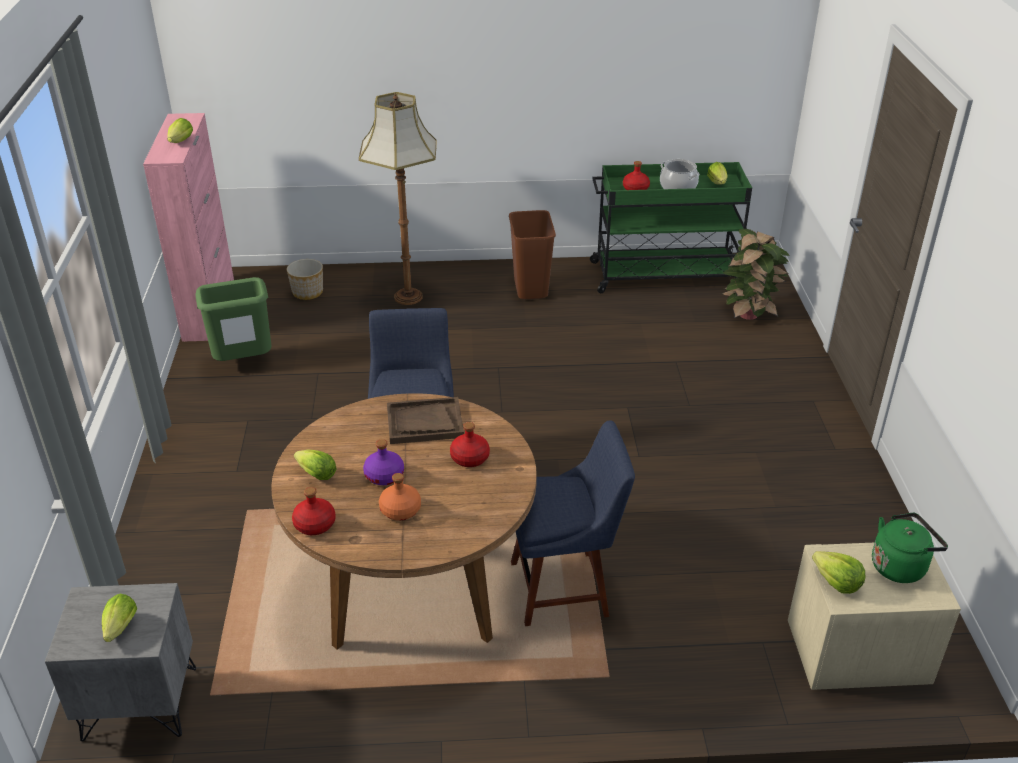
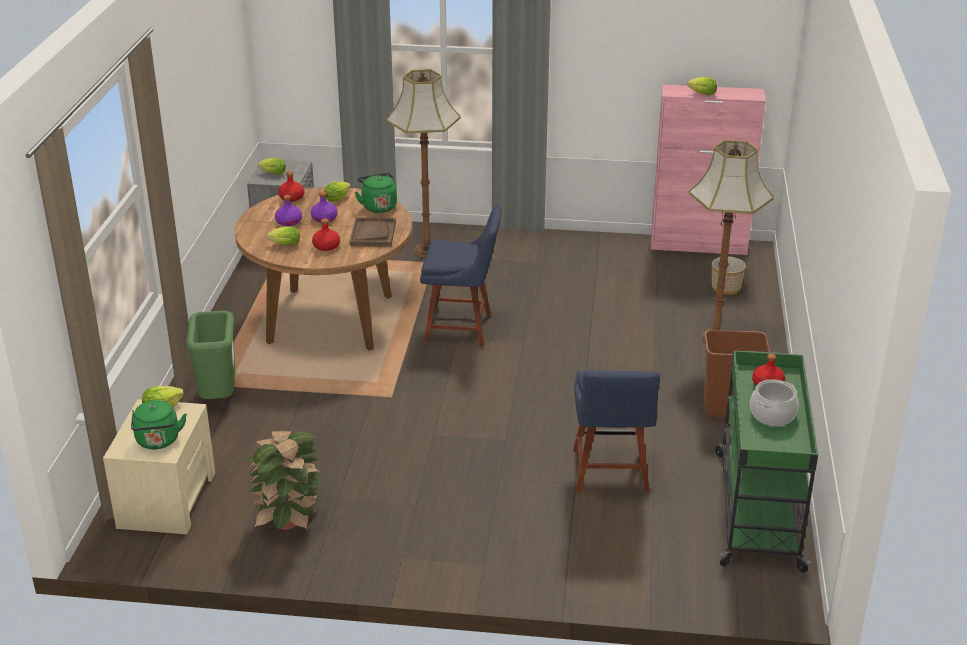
camera: 100 degrees right, 5 degrees down
green trash can [195,277,271,361] -> green trash can moved to [186,311,235,399]
orange bottle [379,473,421,521] -> purple bottle [275,195,302,226]
blue chair [511,420,635,626] -> blue chair moved to [573,371,660,493]
lettuce [707,162,728,185] -> lettuce moved to [267,226,300,245]
potted plant [722,229,790,320] -> potted plant moved to [245,431,321,530]
none -> green kettle [355,173,397,213]
none -> floor lamp [386,69,461,257]

